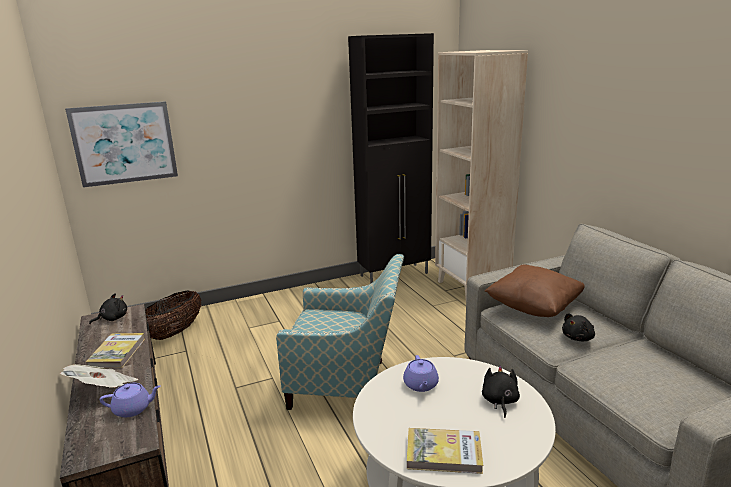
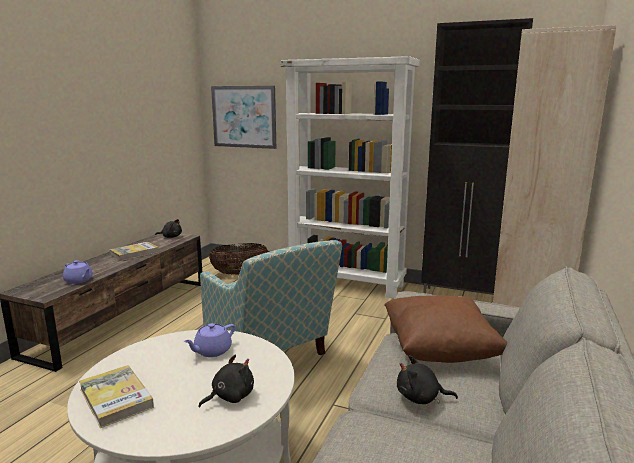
camera: 45 degrees right, 5 degrees down
newspaper [60,364,138,388] -> none
none -> white bookcase [281,56,420,299]

